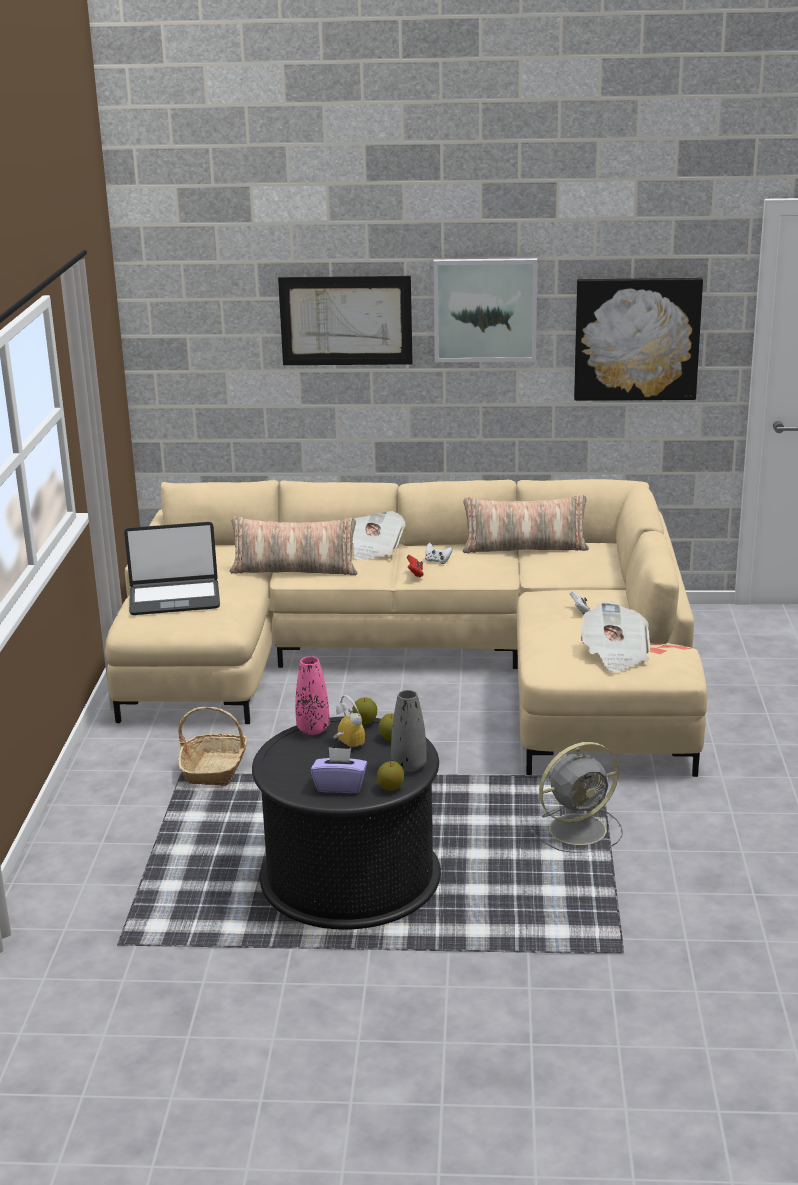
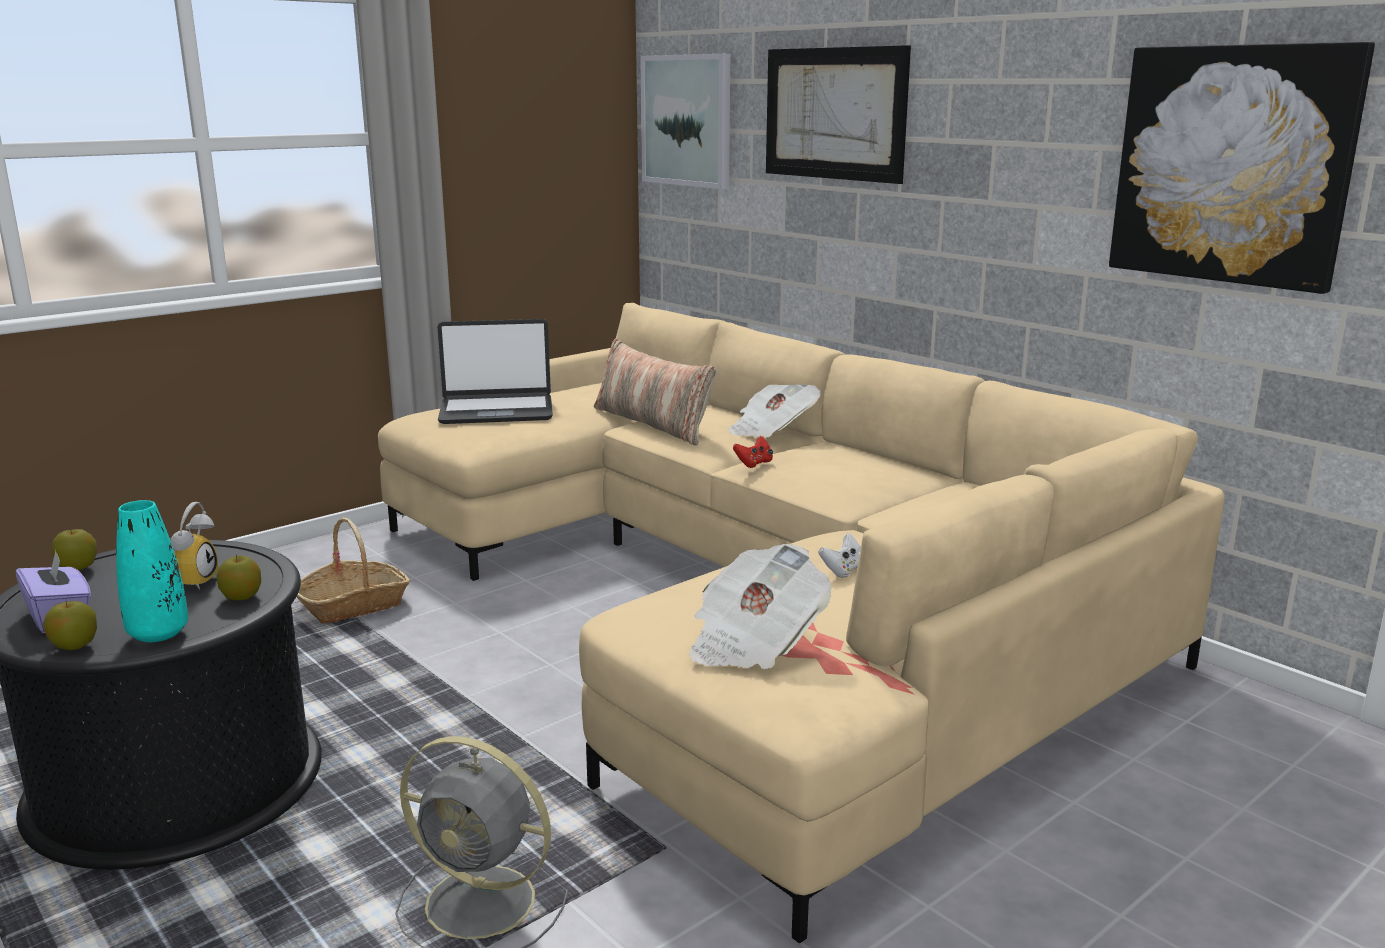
camera: 45 degrees right, 5 degrees down
laptop [124,522,220,615] -> laptop turned 45 degrees counterclockwise [438,319,553,424]
pink vase [295,656,329,735] -> none
apple [352,697,377,725] -> apple moved to [51,528,97,570]
grey vase [391,690,427,772] -> turquoise vase [116,500,188,642]
white game controller [425,543,453,564] -> none
picture [433,258,537,362] -> picture moved to [640,54,730,189]
pillow [462,495,589,553] -> none

